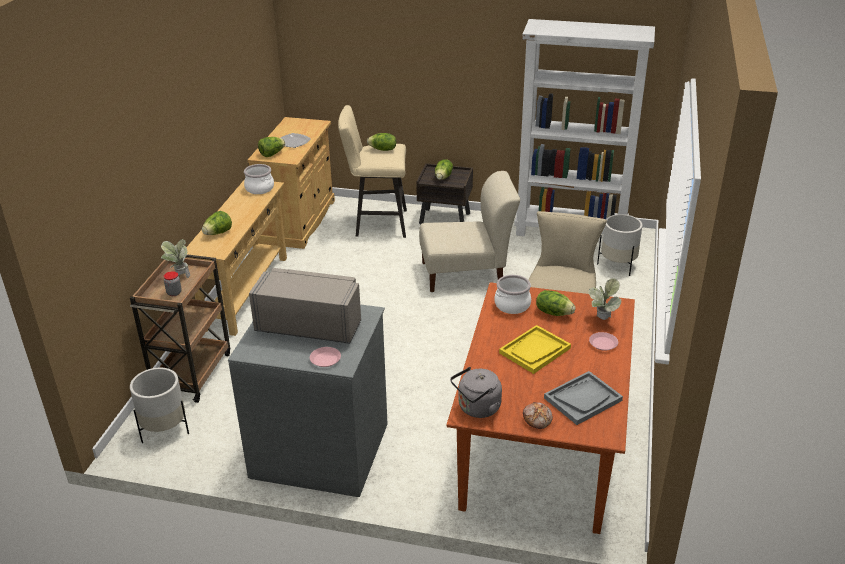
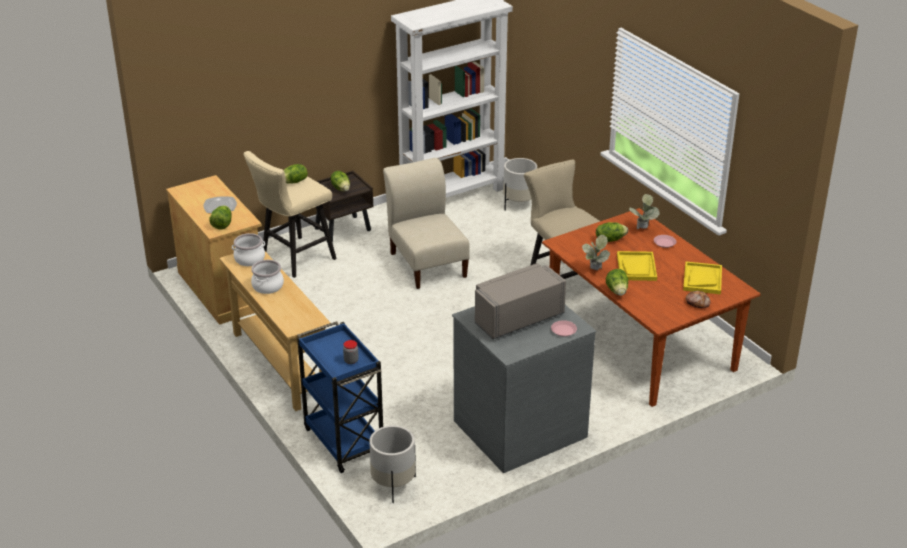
camera: 45 degrees left, 0 degrees up
brown cart [130,254,230,403] -> blue cart [297,321,383,473]
potted plant [161,239,190,278] -> potted plant moved to [582,235,610,270]
lettuce [202,211,232,235] -> lettuce moved to [606,269,628,296]
beige chair [419,171,520,292] -> beige chair turned 60 degrees counterclockwise [383,158,470,289]
grey kettle [450,367,502,418] -> none
cooking pot [494,275,531,314] -> cooking pot moved to [251,260,284,294]
grey tray [544,371,623,425] -> yellow tray [683,261,722,294]

